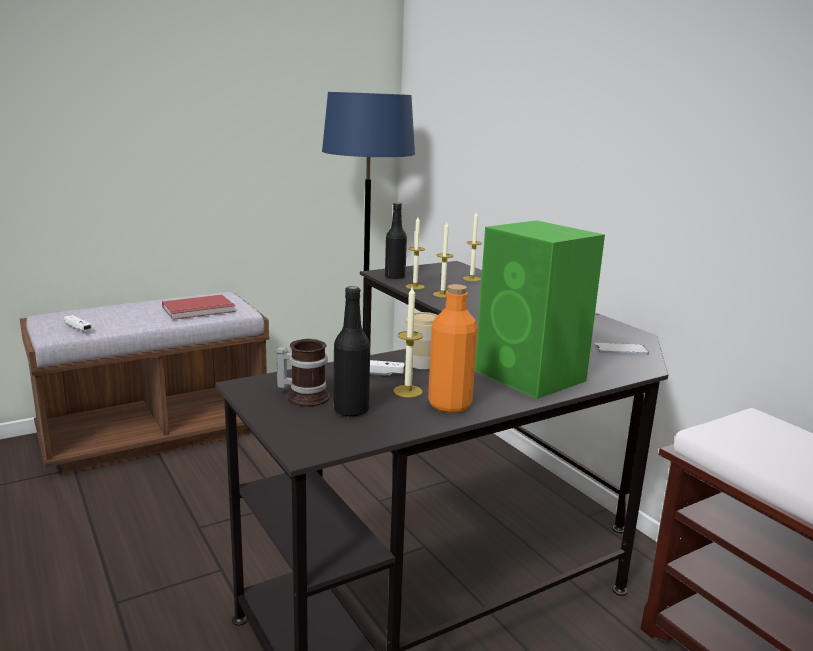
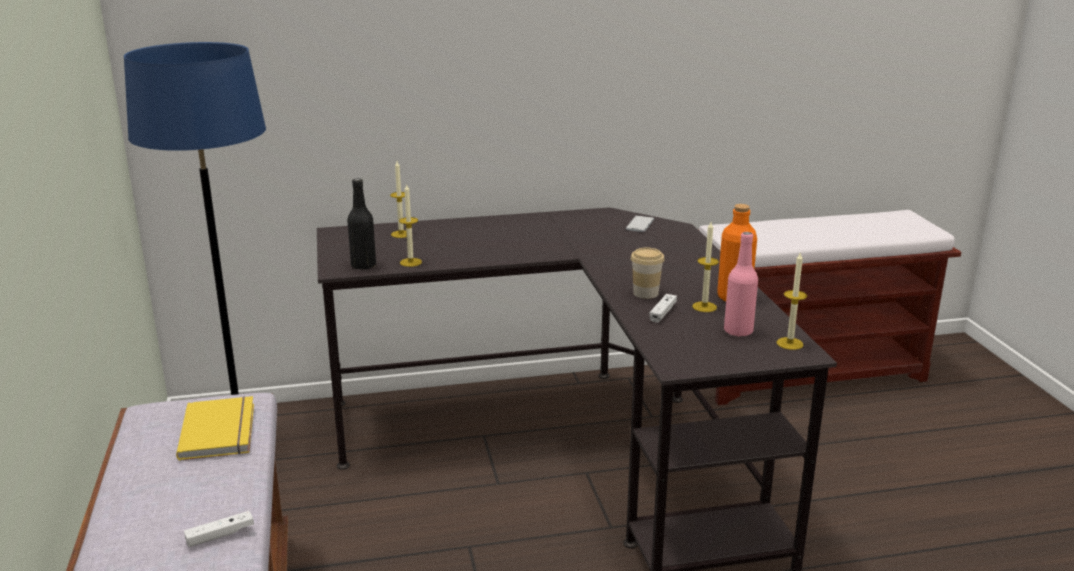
camera: 70 degrees left, 5 degrees up
red book [162,295,236,320] -> yellow book [176,396,254,461]
mug [276,339,330,407] -> none
black bottle [334,286,370,417] -> pink bottle [724,232,758,337]
candle [433,222,453,298] -> candle moved to [776,252,807,350]
green speaker [475,220,605,399] -> none

